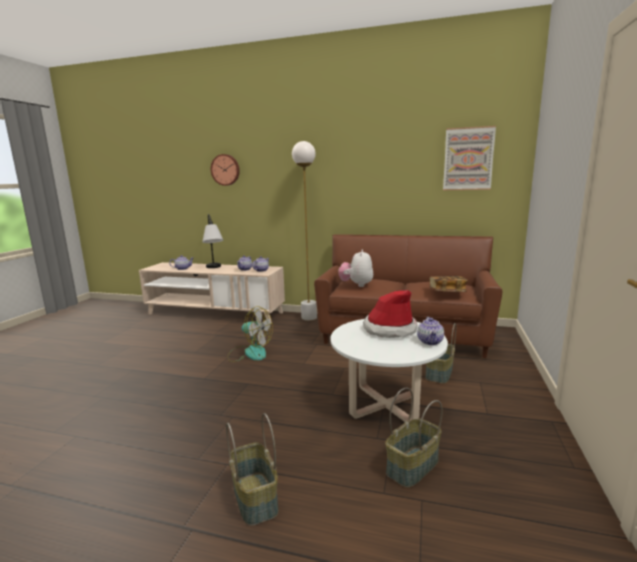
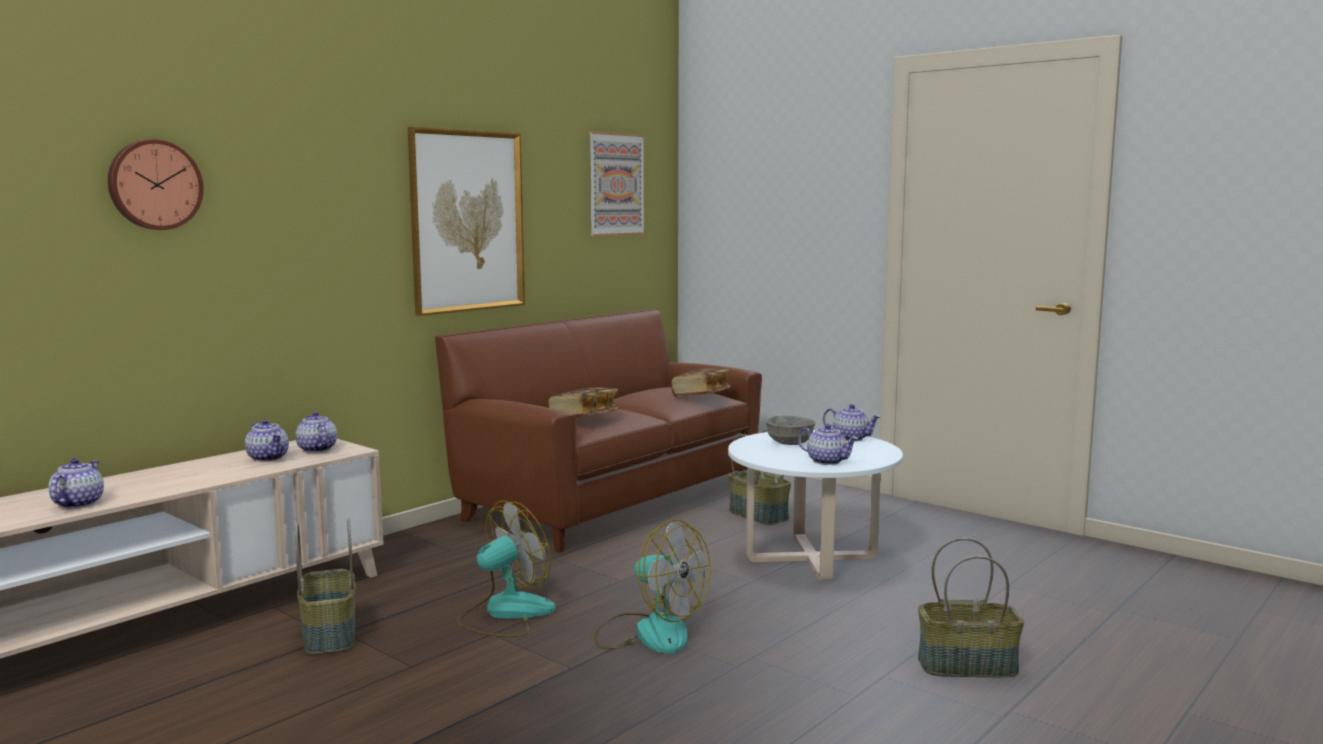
camera: 65 degrees left, 5 degrees down
table lamp [202,214,223,268] -> none
white floor lamp [292,141,317,321] -> none
plush toy [338,250,373,287] -> book [548,388,619,417]
hat [363,290,418,338] -> grey bowl [765,416,815,445]
basket [385,388,443,488] -> basket moved to [295,519,356,654]
none -> picture [407,127,525,316]
none -> fan [594,519,711,654]
none -> teapot [798,424,858,465]

